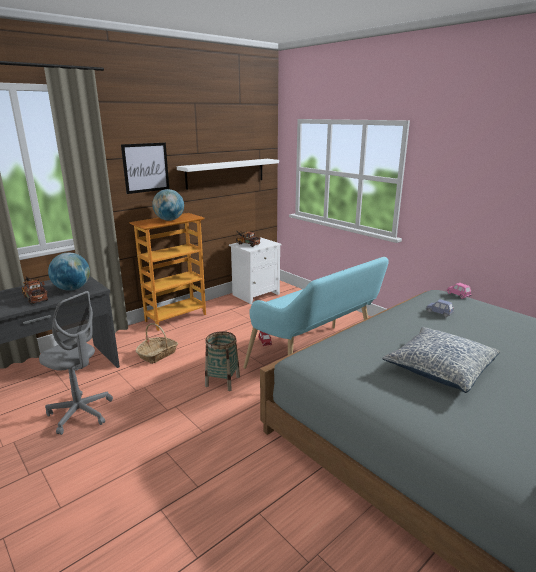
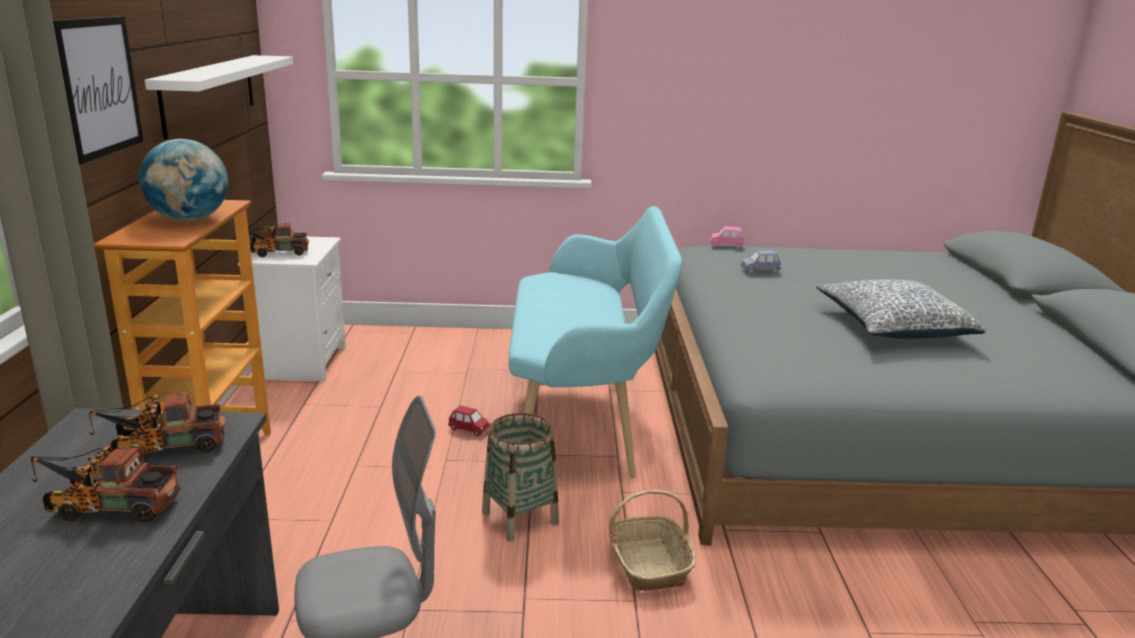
camera: 50 degrees left, 0 degrees up
globe [48,253,90,291] -> toy truck [89,389,225,459]
basket [136,323,178,364] -> basket moved to [609,490,696,591]

